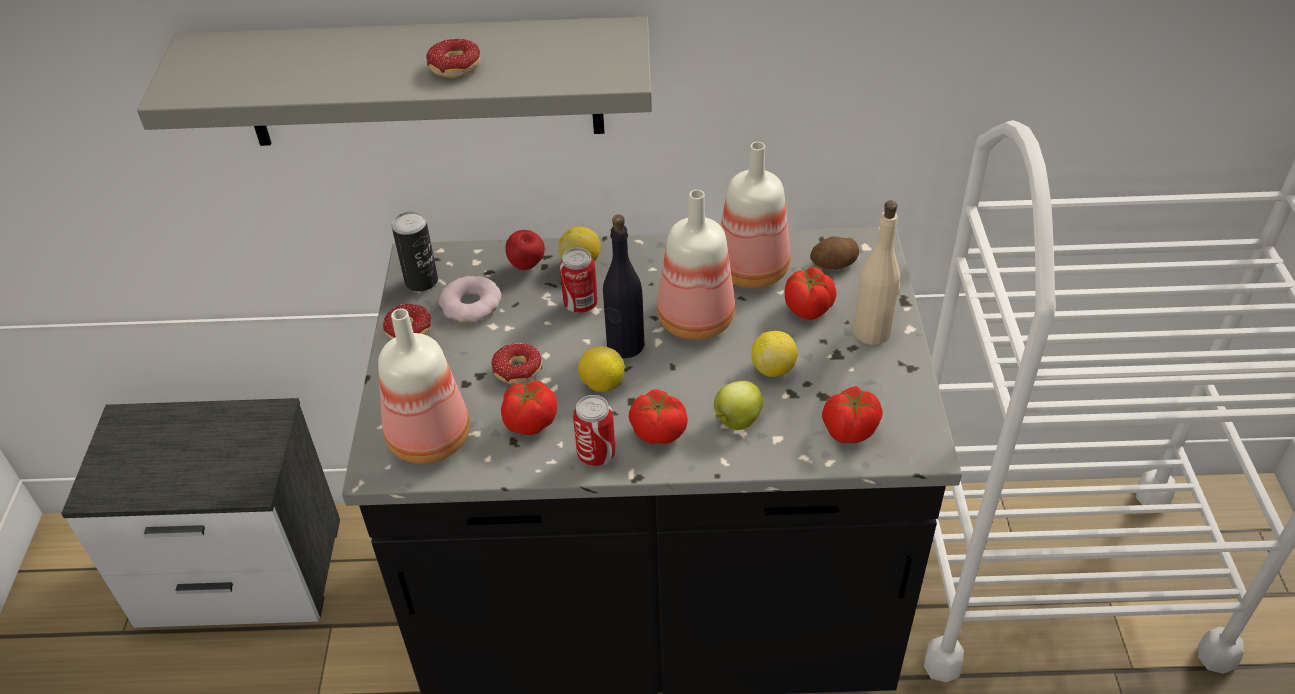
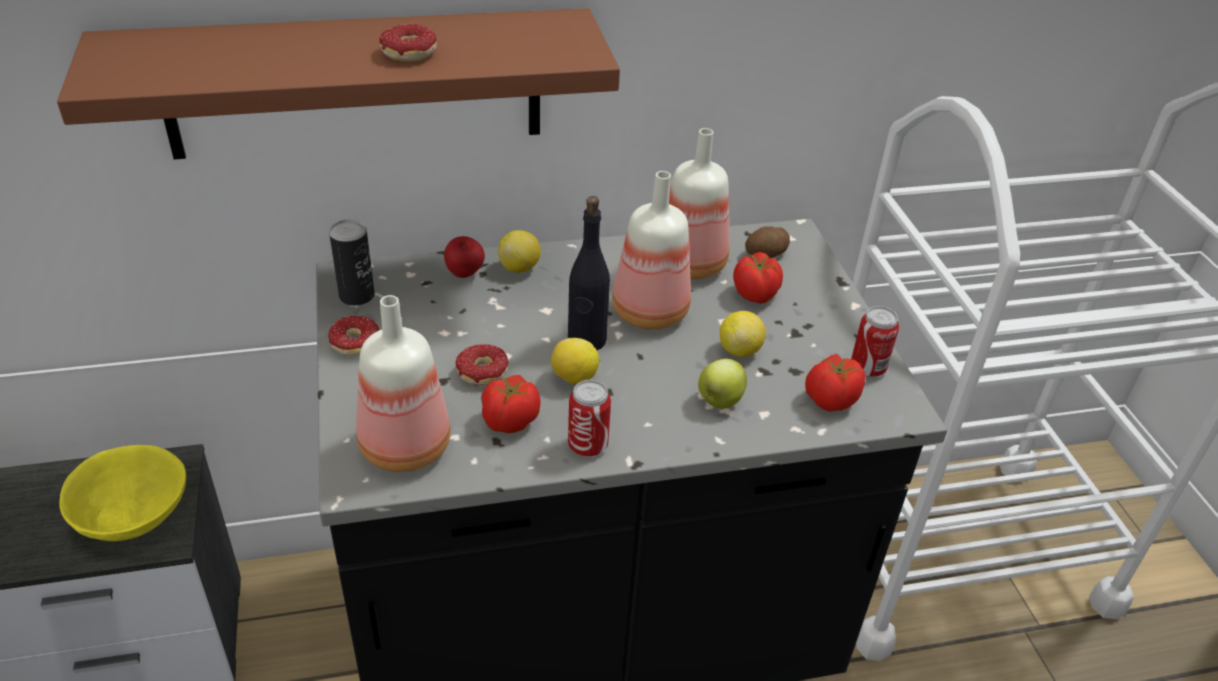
camera: 15 degrees left, 5 degrees down
grey shelf [137,17,652,146] -> brown shelf [57,8,620,159]
donut [439,276,501,322] -> none
can [560,248,598,313] -> can moved to [851,306,899,377]
tomato [629,390,688,444] -> none
beige bottle [853,201,900,345] -> none
none -> yellow bowl [59,445,186,541]

